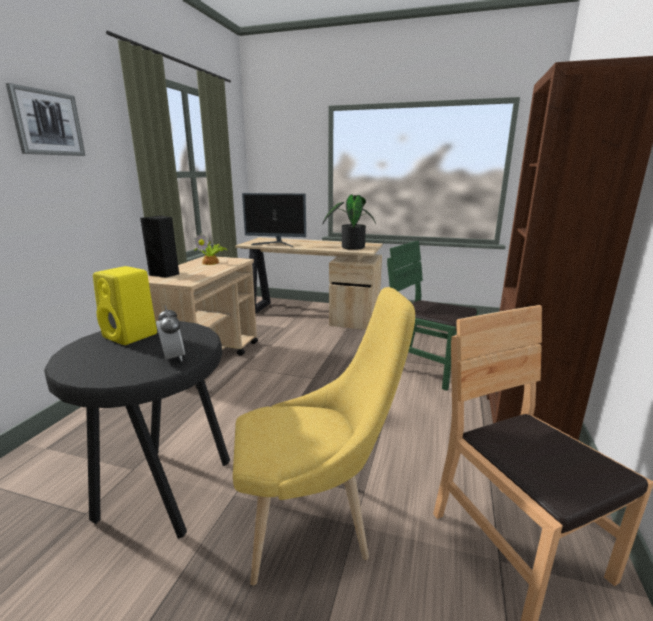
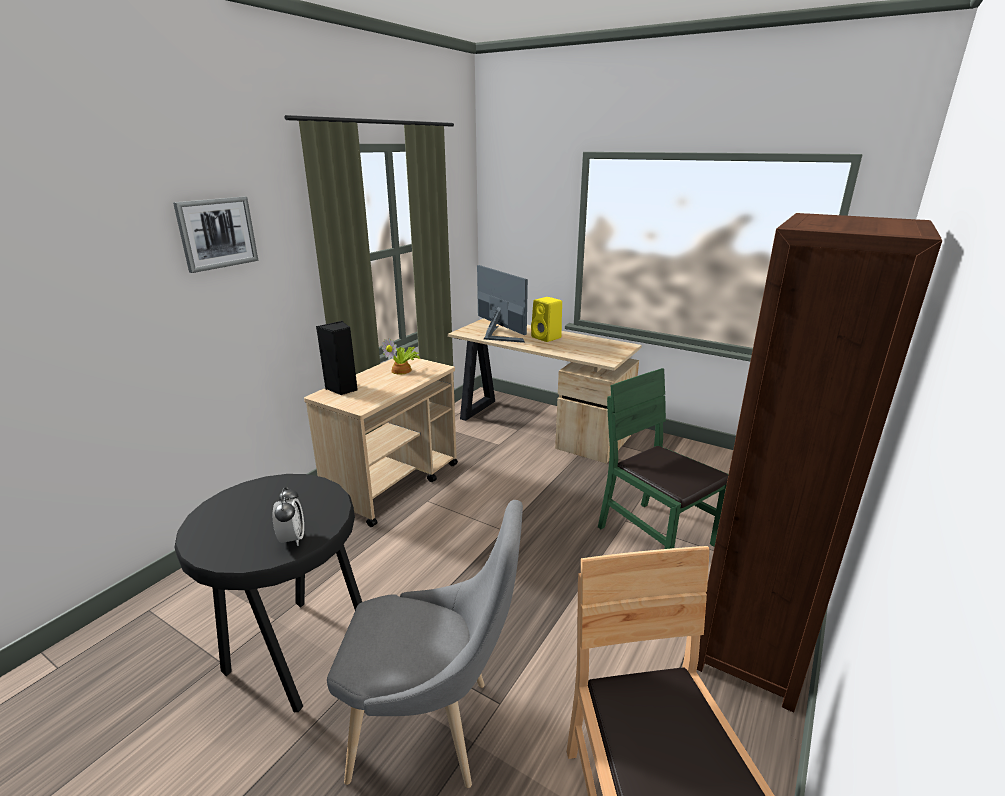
camera: 15 degrees right, 5 degrees up
yellow speaker [93,266,157,345] -> yellow speaker moved to [531,297,562,342]
yellow chair [233,287,415,586] -> grey chair [327,500,523,788]
monitor [242,193,306,247] -> monitor turned 150 degrees counterclockwise [477,265,528,343]
potted plant [323,195,376,250] -> none

